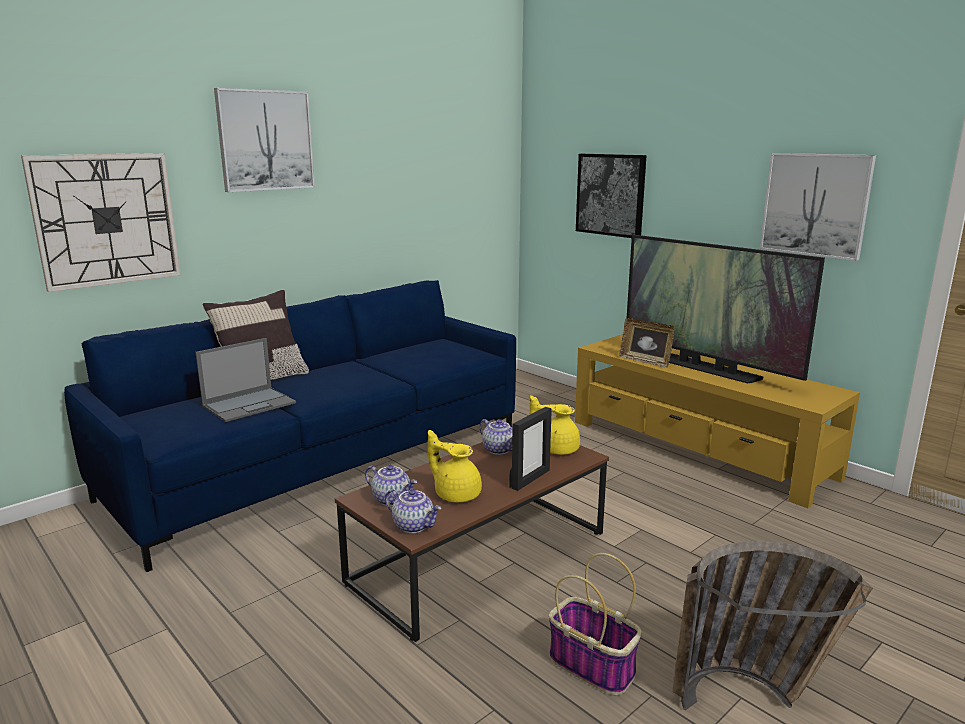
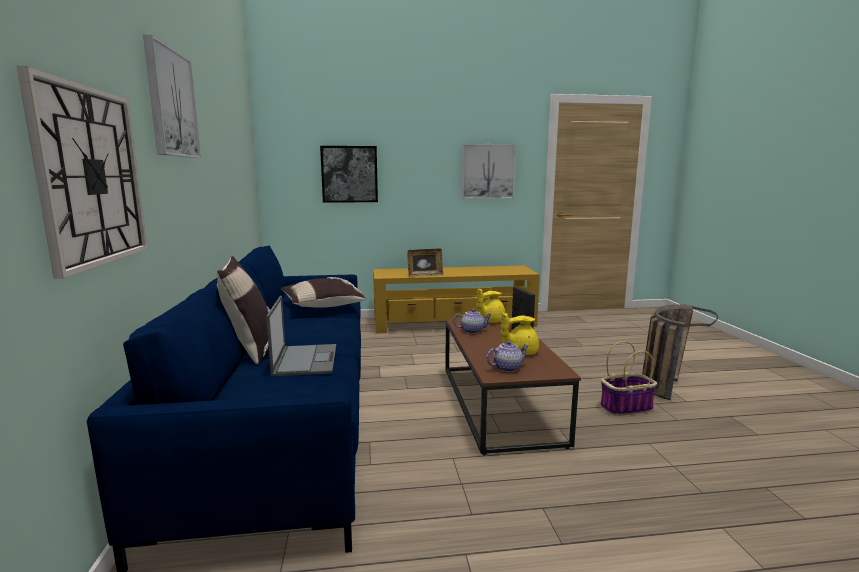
camera: 55 degrees left, 5 degrees down
teapot [385,489,441,533] -> none
television [627,235,825,384] -> none
none -> pillow [281,277,366,308]

